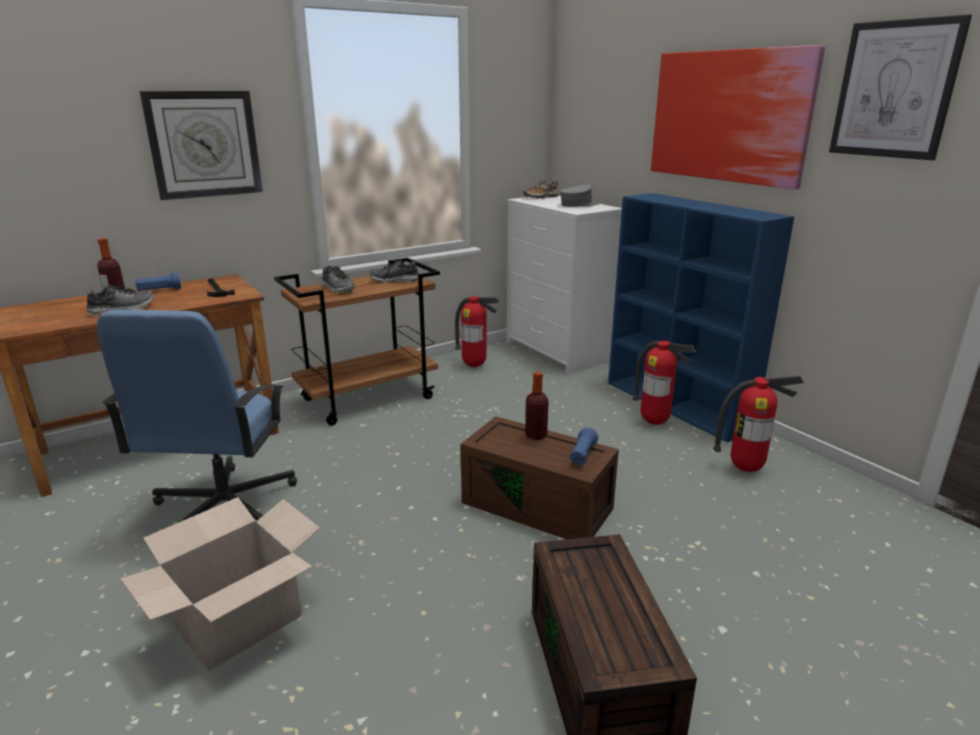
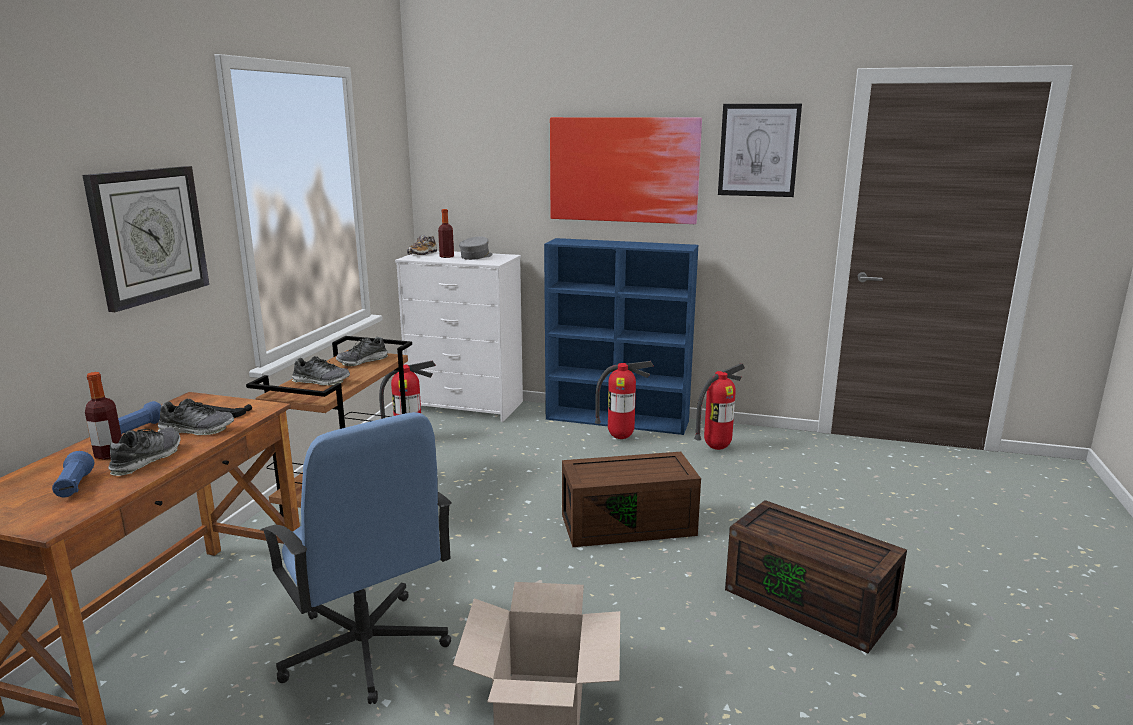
camera: 40 degrees left, 5 degrees down
bottle [525,371,548,440] -> bottle moved to [438,209,454,258]
blue flashlight [570,427,598,465] -> blue flashlight moved to [52,451,94,497]
none -> shoe [158,399,234,435]

